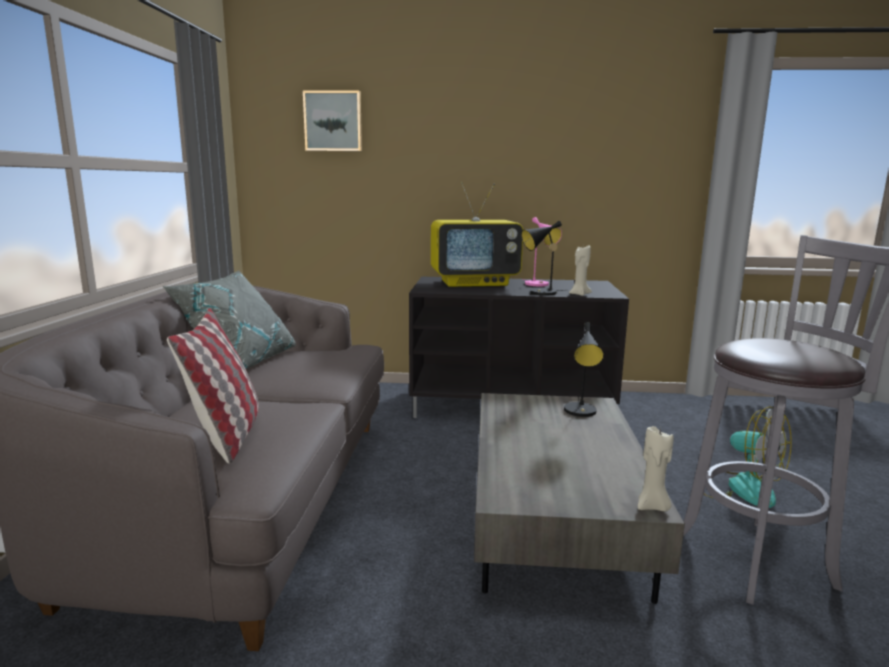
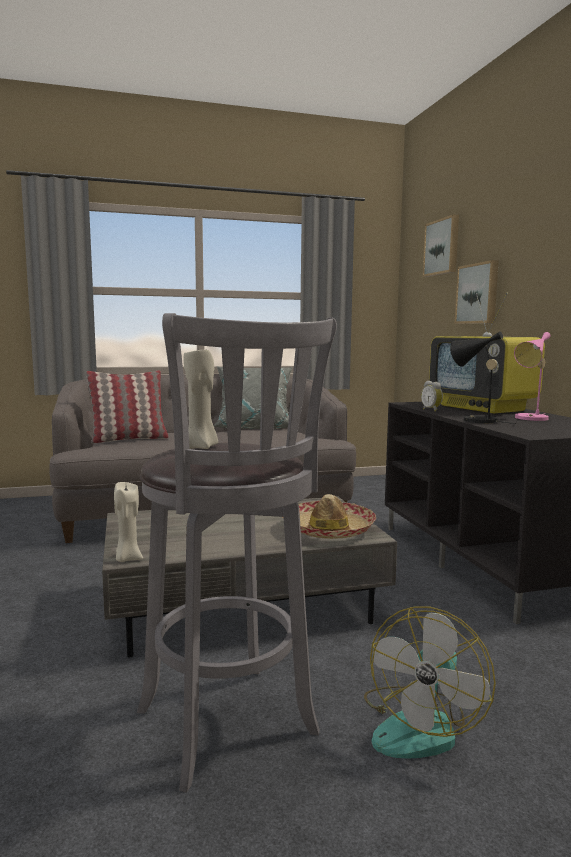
camera: 70 degrees right, 5 degrees down
black table lamp [564,322,604,417] -> hat [298,494,376,539]
beige candle [569,245,592,296] -> beige candle moved to [183,347,218,449]
none -> alarm clock [421,381,443,412]
none -> picture [455,260,499,324]

